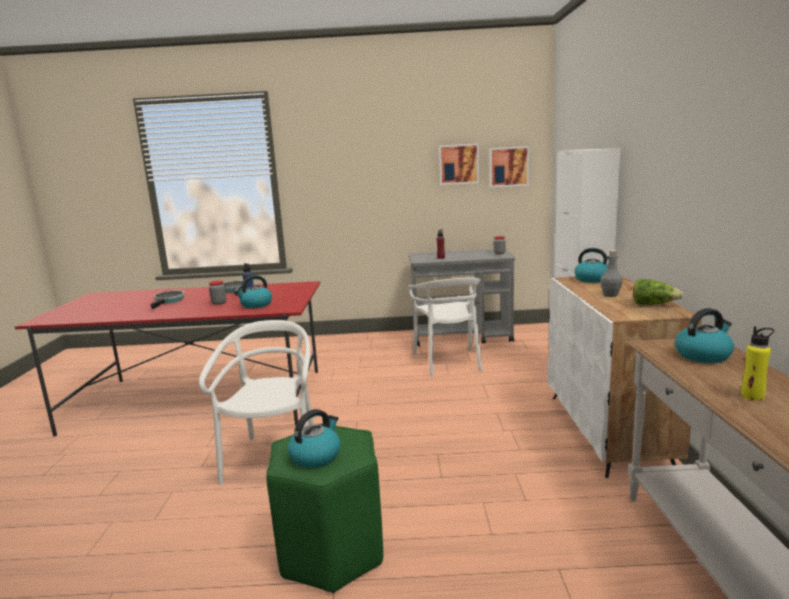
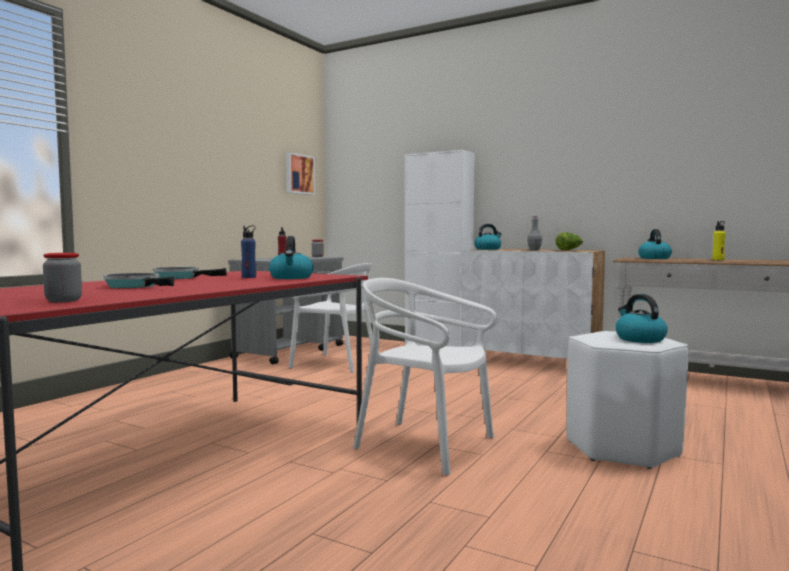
camera: 60 degrees left, 10 degrees down
jar [209,281,226,305] -> jar moved to [43,253,82,302]
green stool [267,424,383,593] -> white stool [567,331,688,469]
picture [439,143,479,185] -> none

